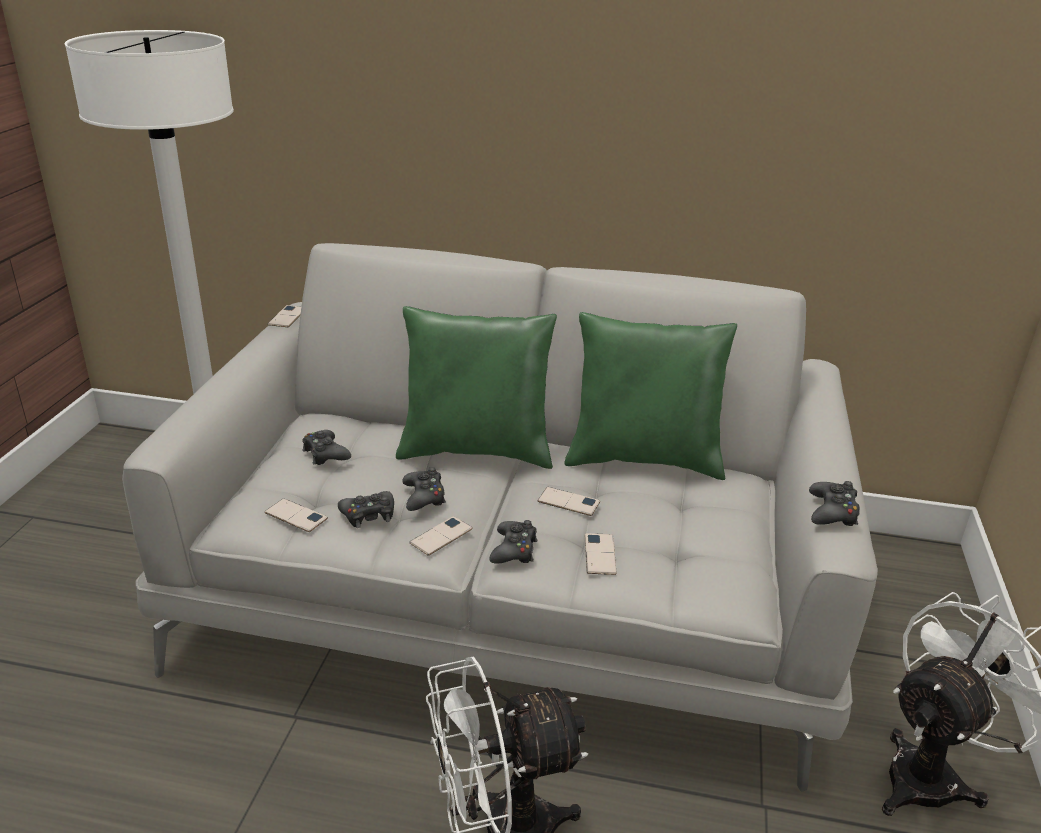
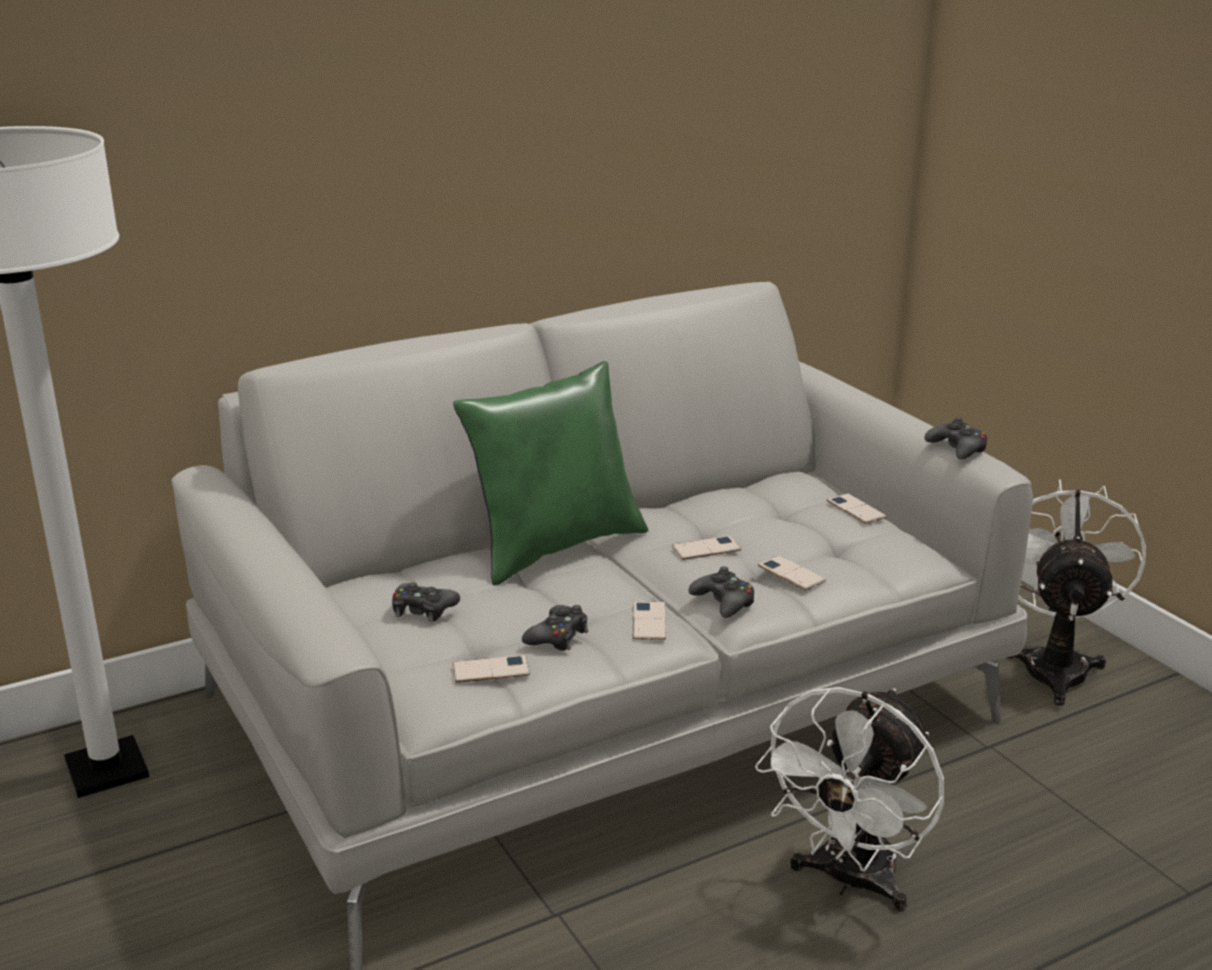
camera: 40 degrees left, 5 degrees down
phone [268,305,301,327] -> phone moved to [827,493,887,524]
black game controller [402,467,446,511] -> none
green pillow [564,312,737,480] -> none

